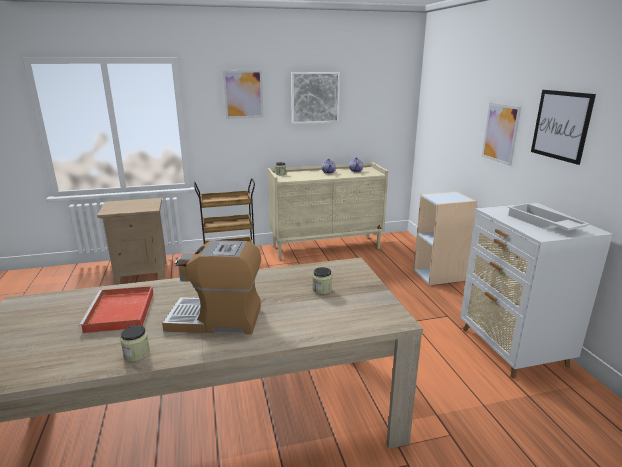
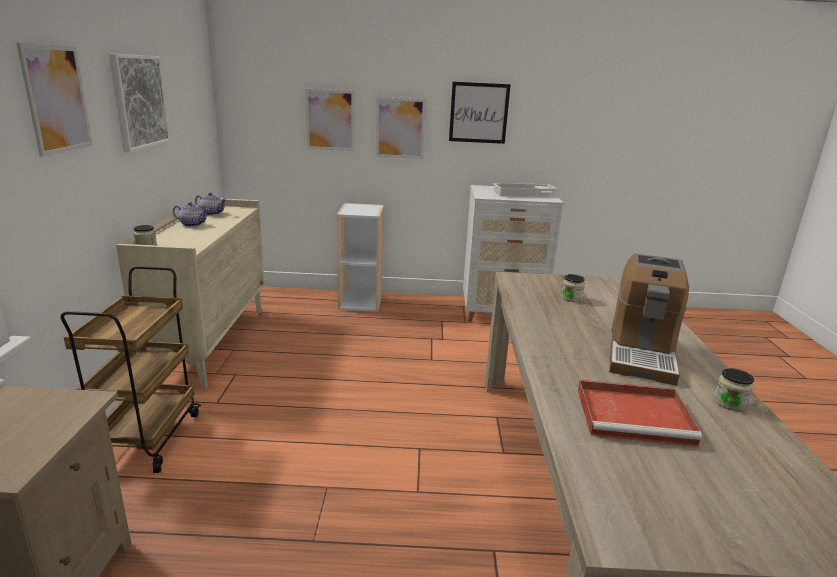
camera: 75 degrees left, 0 degrees up
none -> picture [305,89,354,151]

